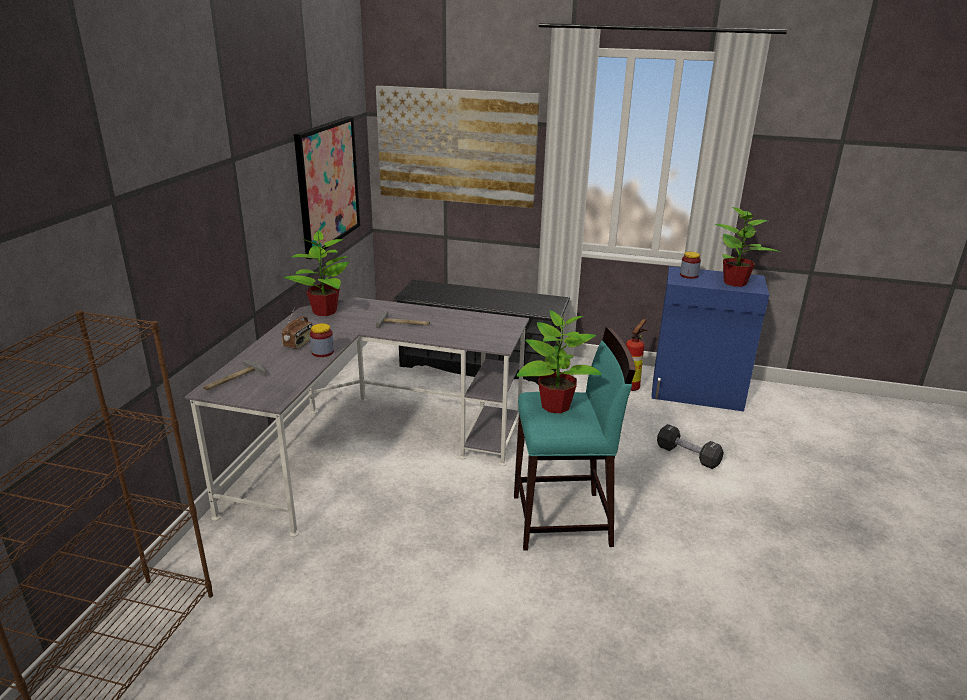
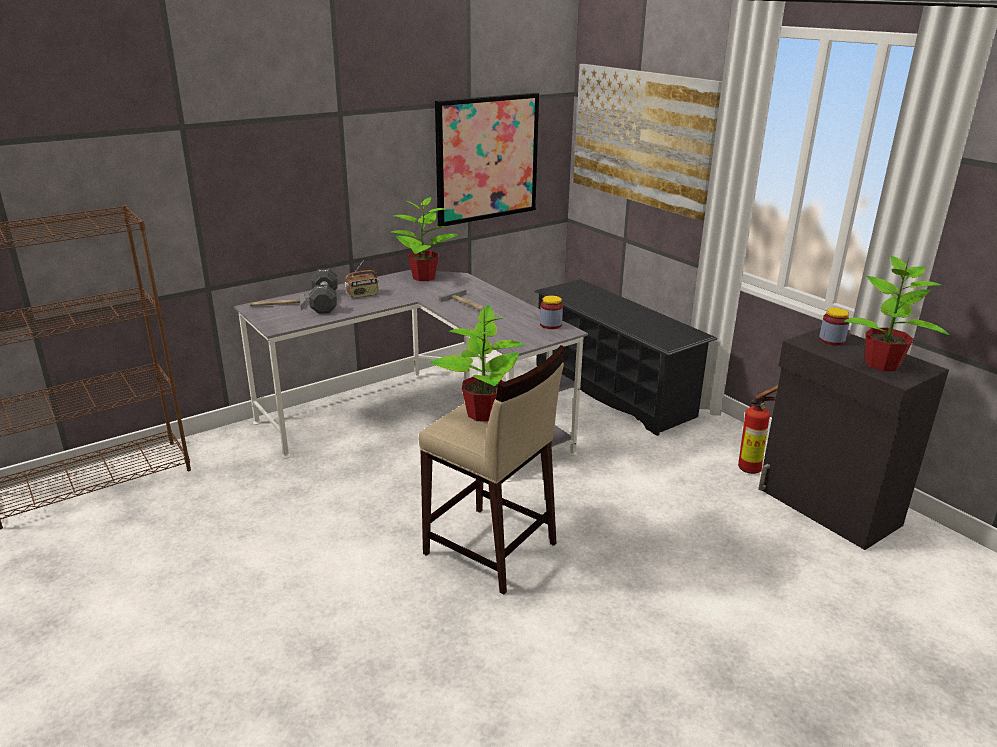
camera: 40 degrees right, 0 degrees up
jar [310,323,334,357] -> jar moved to [540,295,563,329]
turquoise stool [514,327,636,551] -> beige stool [419,345,566,594]
blue cabinet [651,266,769,412] -> black cabinet [758,328,949,550]
black dumbbell [657,424,724,469] -> black dumbbell moved to [309,268,338,314]

